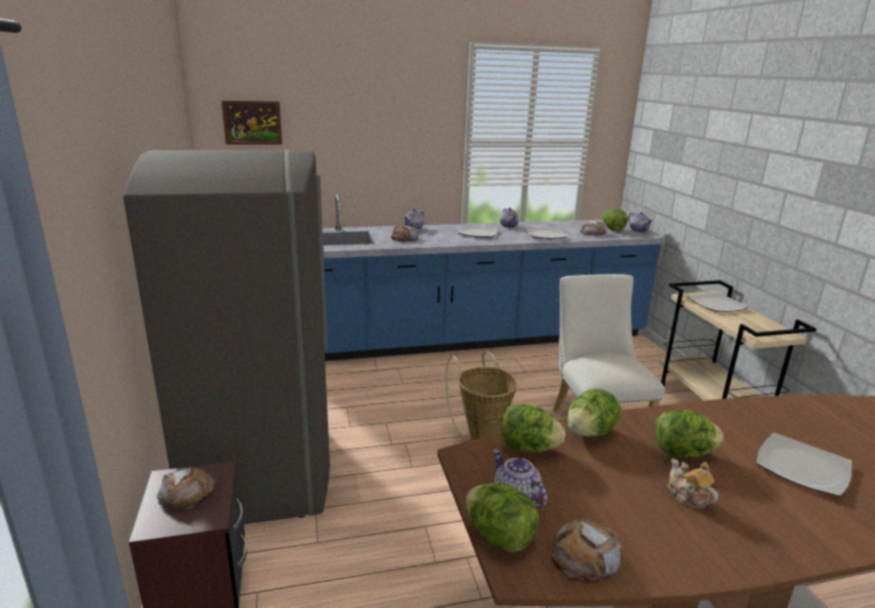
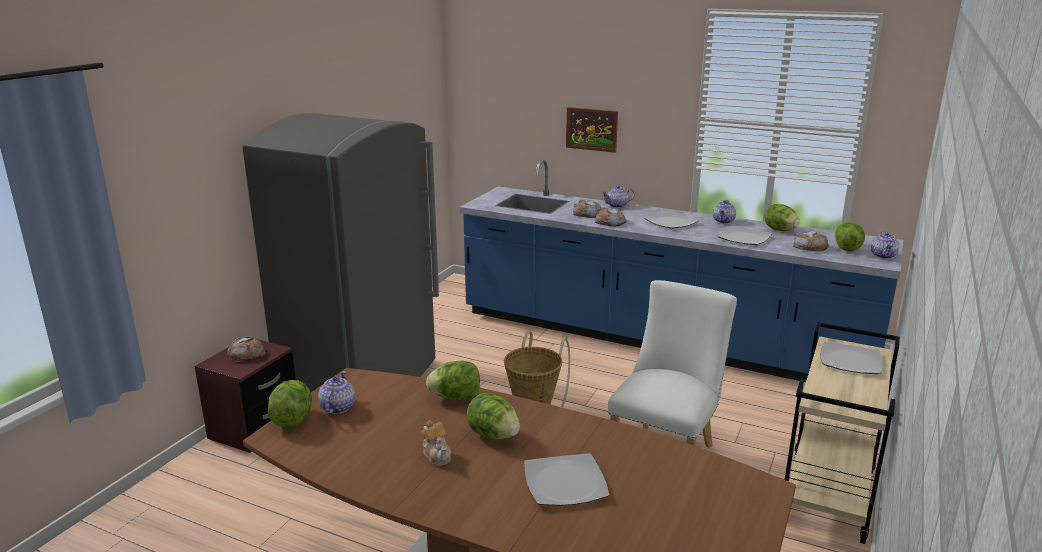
camera: 40 degrees right, 0 degrees up
picture [221,100,282,145] -> picture moved to [566,107,618,153]
lettuce [501,404,566,453] -> lettuce moved to [765,204,800,231]
bread [551,519,621,583] -> bread moved to [595,208,627,226]
teapot [668,459,718,509] -> teapot turned 135 degrees clockwise [421,420,452,466]

